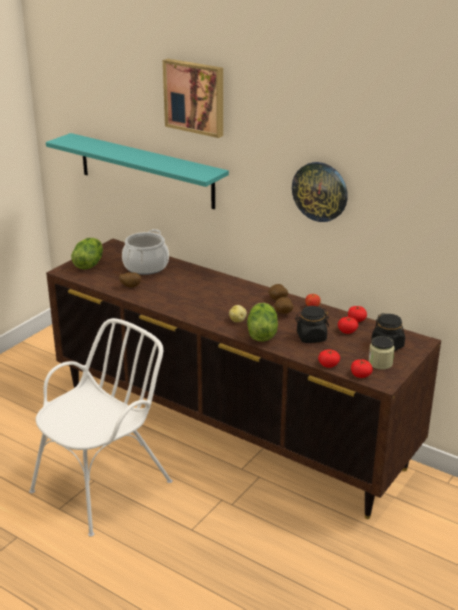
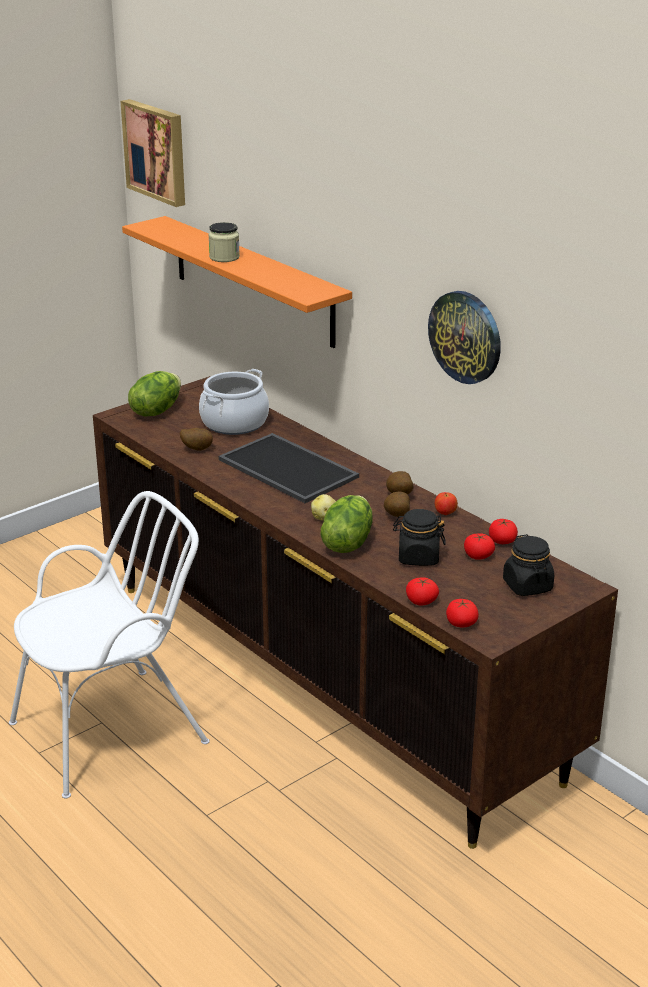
camera: 15 degrees right, 0 degrees up
turquoise shelf [46,133,229,209] -> orange shelf [122,216,352,348]
picture [163,59,223,138] -> picture moved to [121,99,185,207]
jar [368,336,395,370] -> jar moved to [208,222,240,262]
none -> tray [219,433,359,503]

